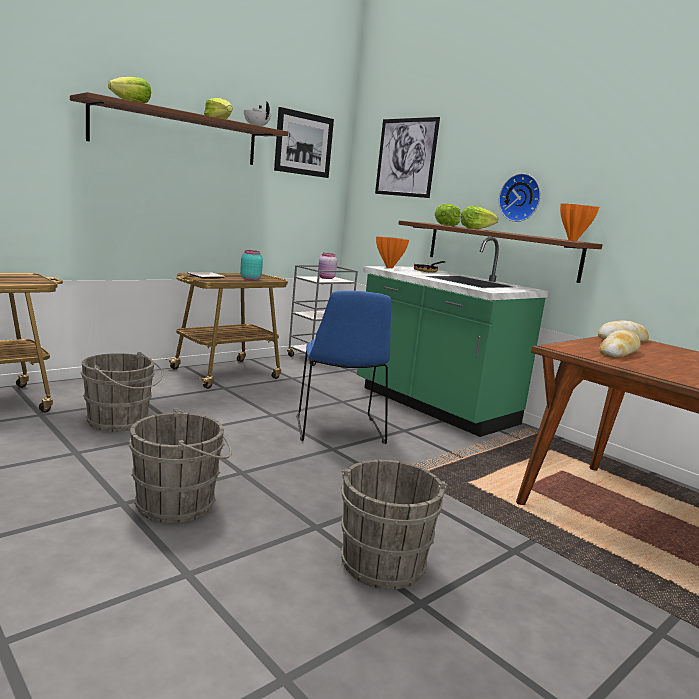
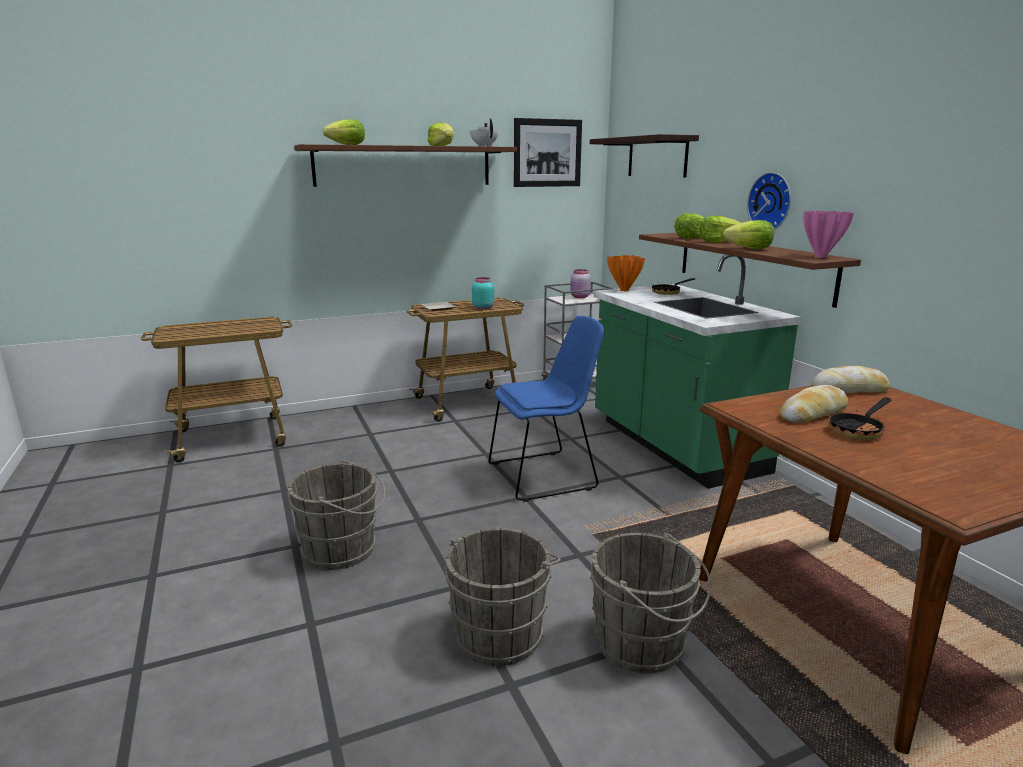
camera: 20 degrees right, 5 degrees up
grey bucket [80,352,163,432] -> grey bucket moved to [590,533,711,673]
blue chair [297,291,391,444] -> blue chair turned 120 degrees counterclockwise [488,316,604,502]
picture [375,117,440,198] -> shelf [590,134,699,177]
orange vase [560,203,599,241] -> pink vase [803,211,854,257]
none -> lettuce [723,220,774,249]
none -> frying pan [829,398,891,439]

